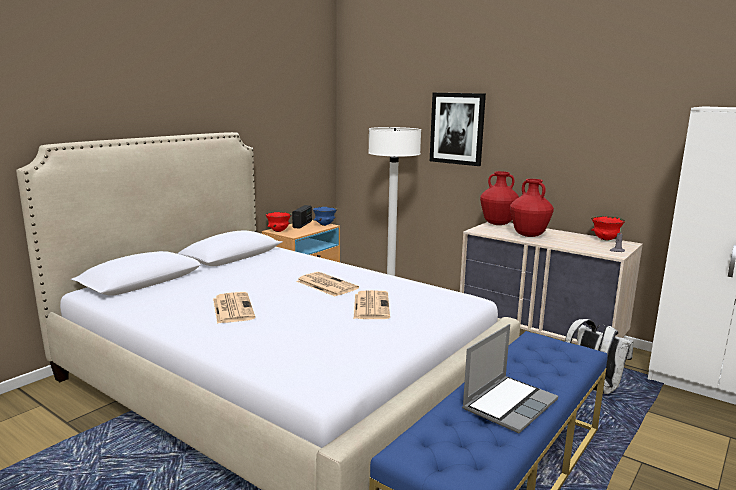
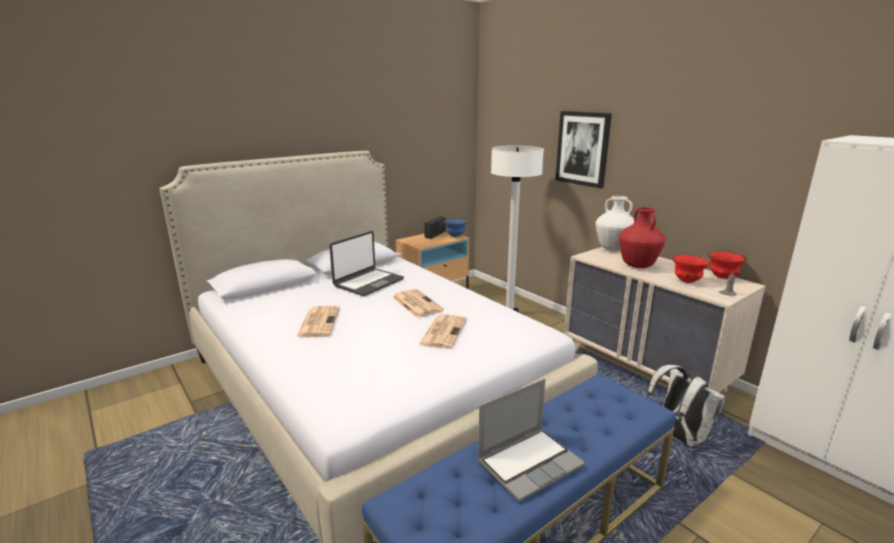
camera: 15 degrees right, 5 degrees up
red bowl [265,212,292,232] -> red bowl moved to [672,255,711,283]
red vase [480,171,519,225] -> white vase [595,196,634,251]
none -> laptop [329,231,404,296]

